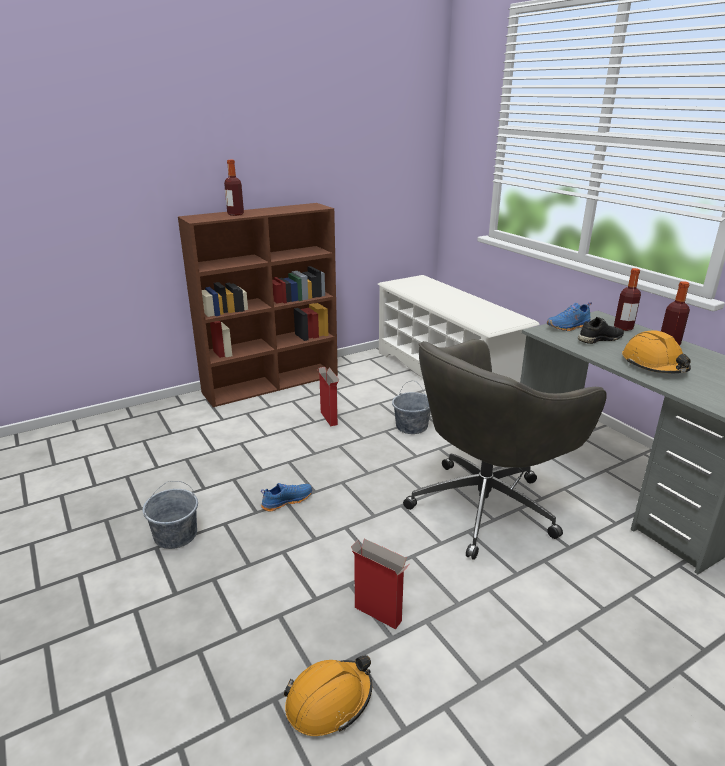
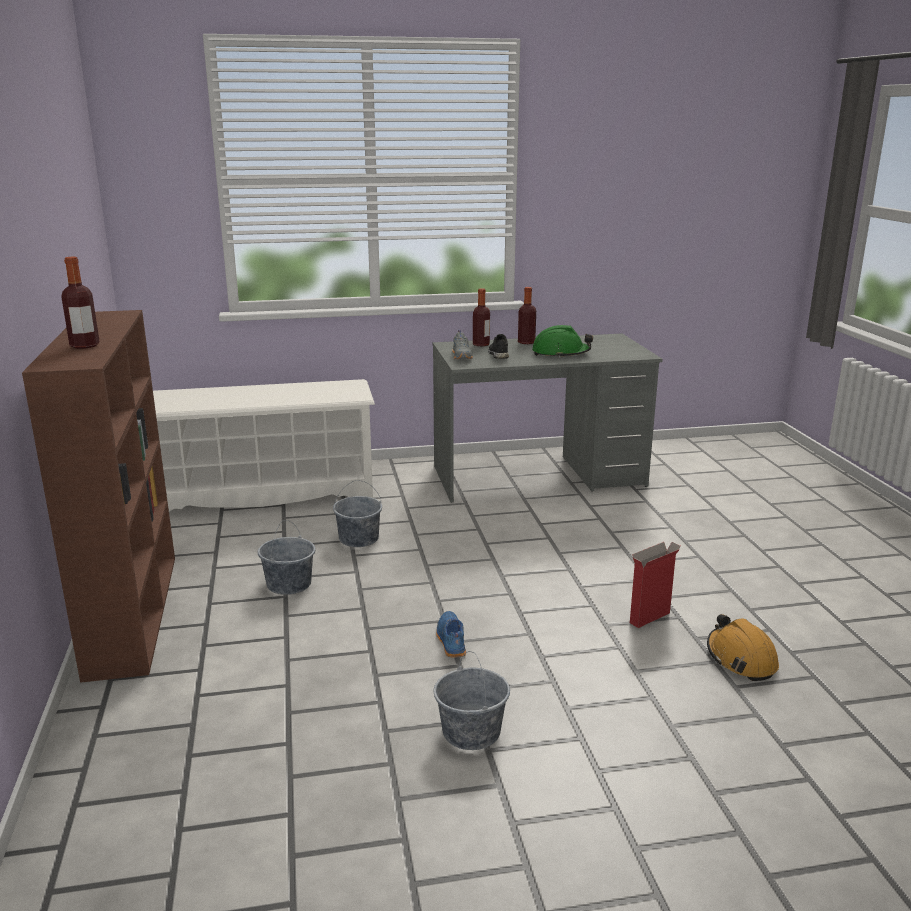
camera: 70 degrees left, 5 degrees down
cardboard box [317,367,340,426] -> grey bucket [258,520,315,595]
grey office chair [403,339,607,560] -> none
blue shoe [547,302,592,331] -> grey shoe [452,330,473,359]
orange hard hat [622,330,691,373] -> green hard hat [532,325,593,358]

